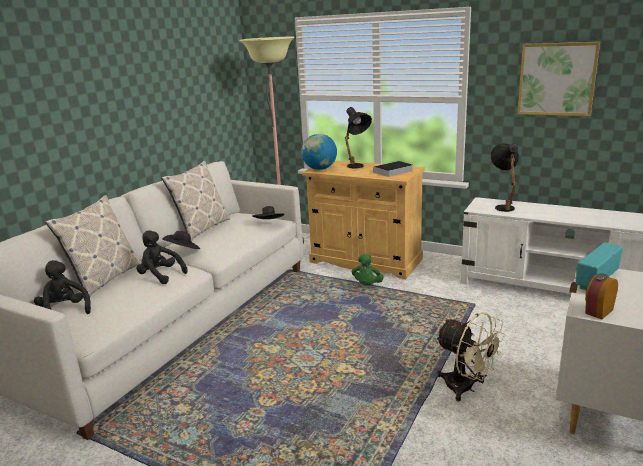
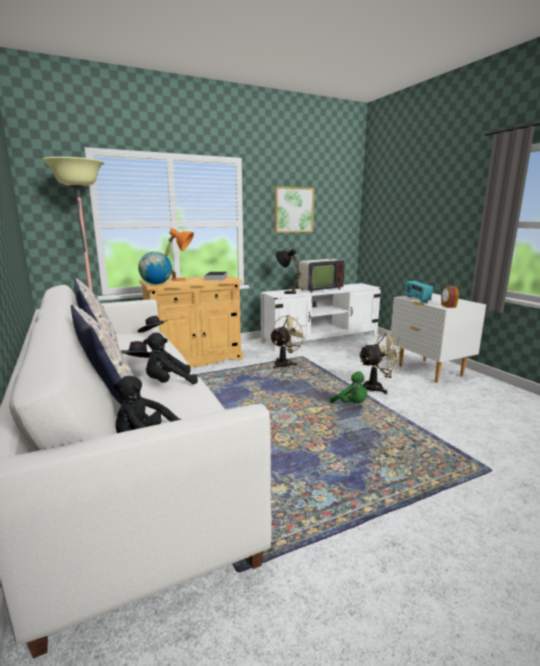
camera: 55 degrees left, 5 degrees down
black table lamp [345,107,372,168] -> orange table lamp [165,228,194,281]
green plush toy [352,254,384,285] -> green plush toy moved to [330,371,367,403]
none -> beige fan [269,315,307,369]
none -> television [298,238,345,293]

